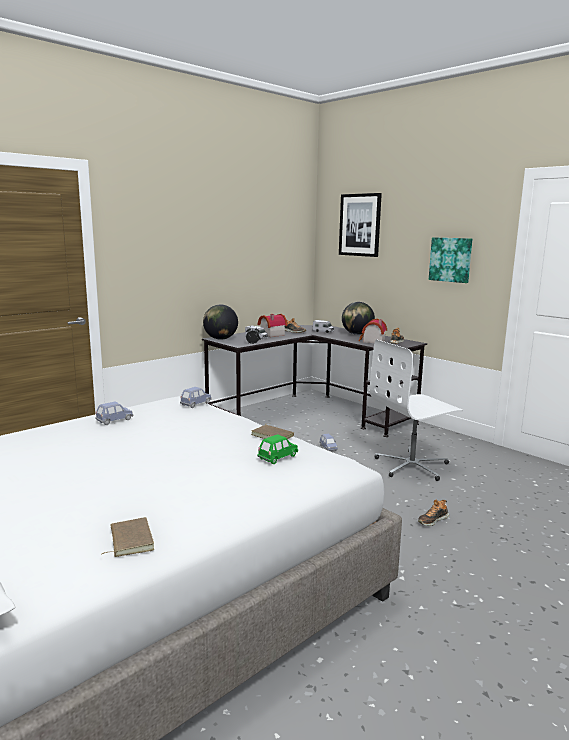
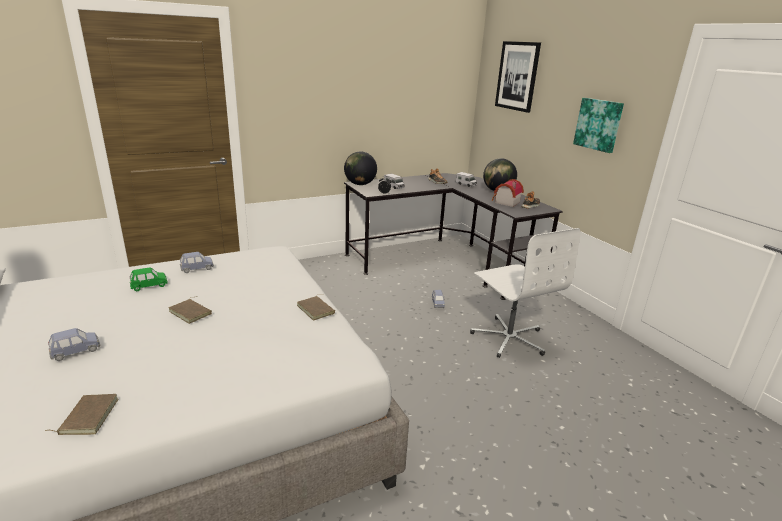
camera: 15 degrees right, 10 degrees up
blue toy car [180,387,212,408] -> blue toy car moved to [48,328,100,361]
green toy car [257,434,298,464] -> green toy car moved to [130,267,168,291]
toy house [258,314,288,337] -> none
white office chair [370,340,463,481] -> white office chair turned 105 degrees counterclockwise [470,228,580,358]
shoe [418,500,449,526] -> none
none -> brown book [168,297,212,324]

